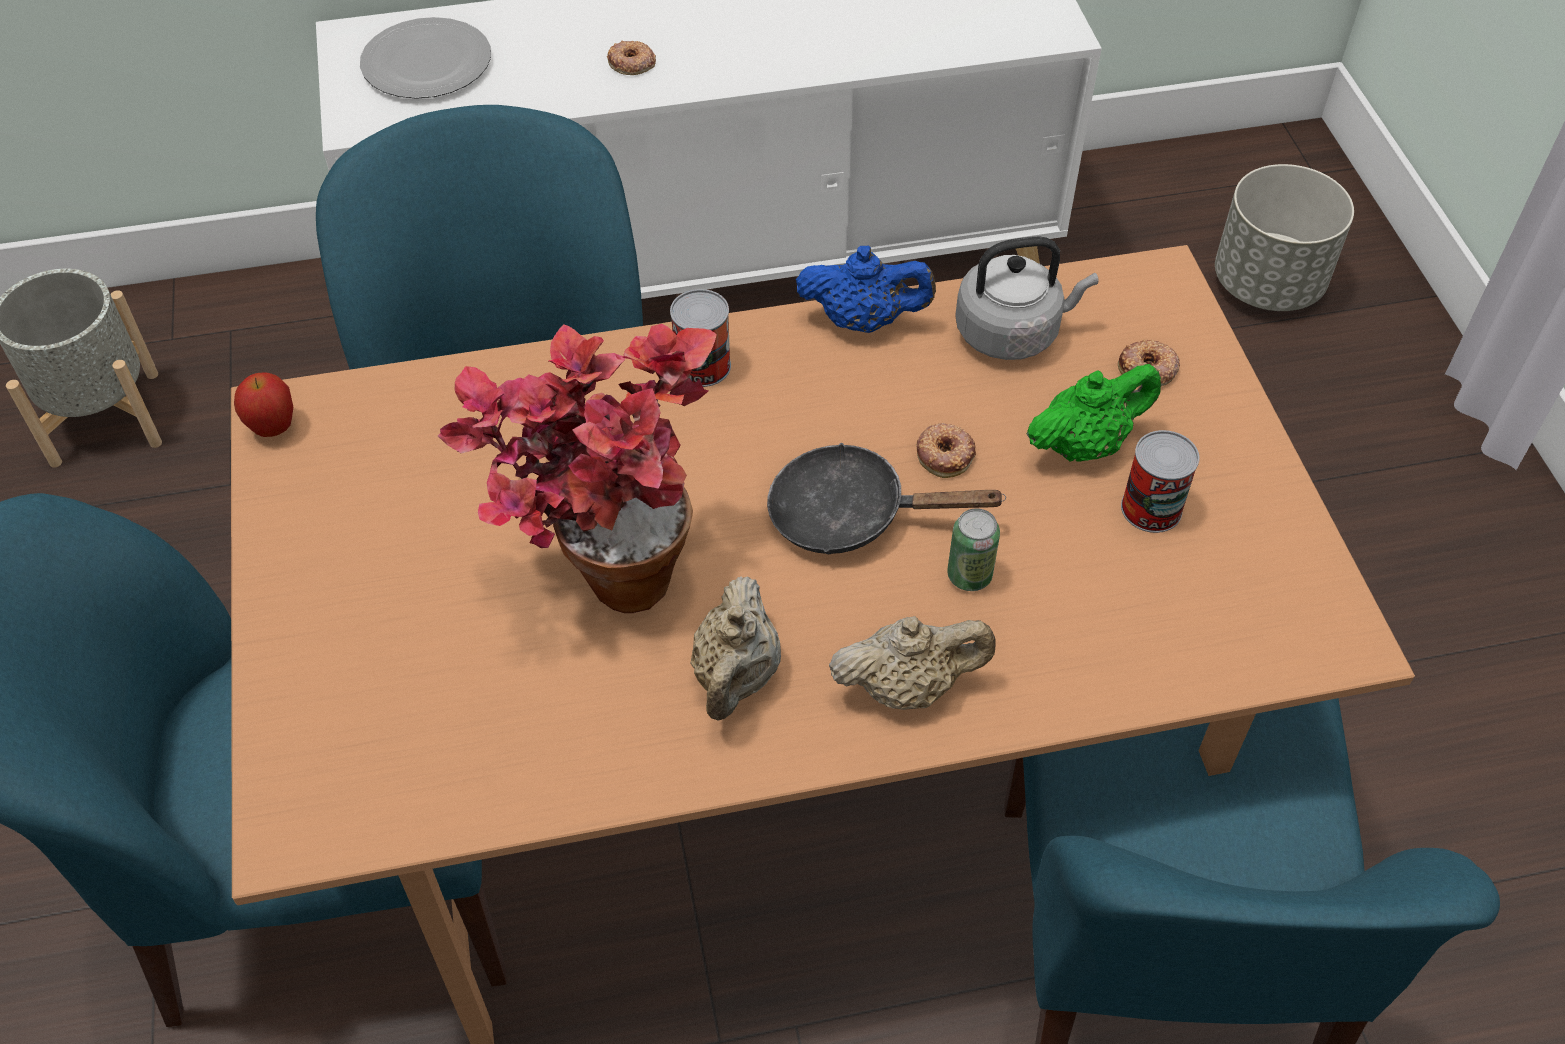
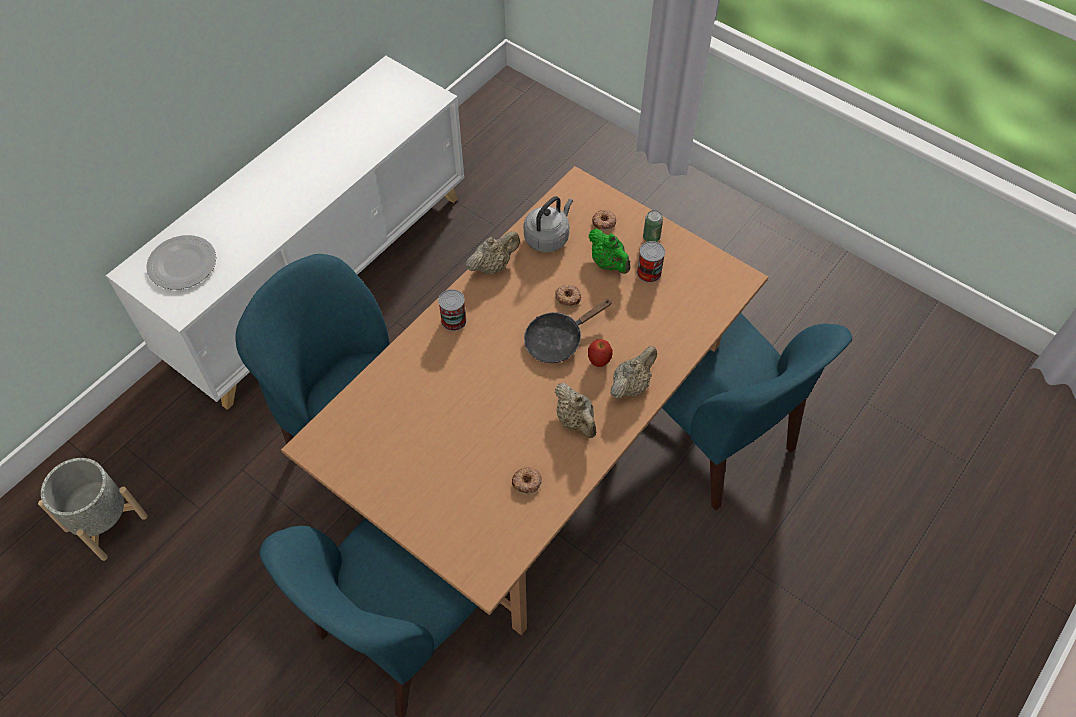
camera: 40 degrees left, 5 degrees up
apple [234,372,293,437] -> apple moved to [588,339,613,367]
potted plant [438,324,717,613] -> none
donut [607,41,656,75] -> donut moved to [512,467,542,494]
blue teapot [796,246,936,333] -> beige teapot [466,231,520,274]
can [947,508,1000,591] -> can moved to [643,210,663,242]
green teapot [1027,364,1161,462] -> green teapot turned 120 degrees clockwise [588,229,630,274]
grey planter [1215,164,1354,311] -> none

